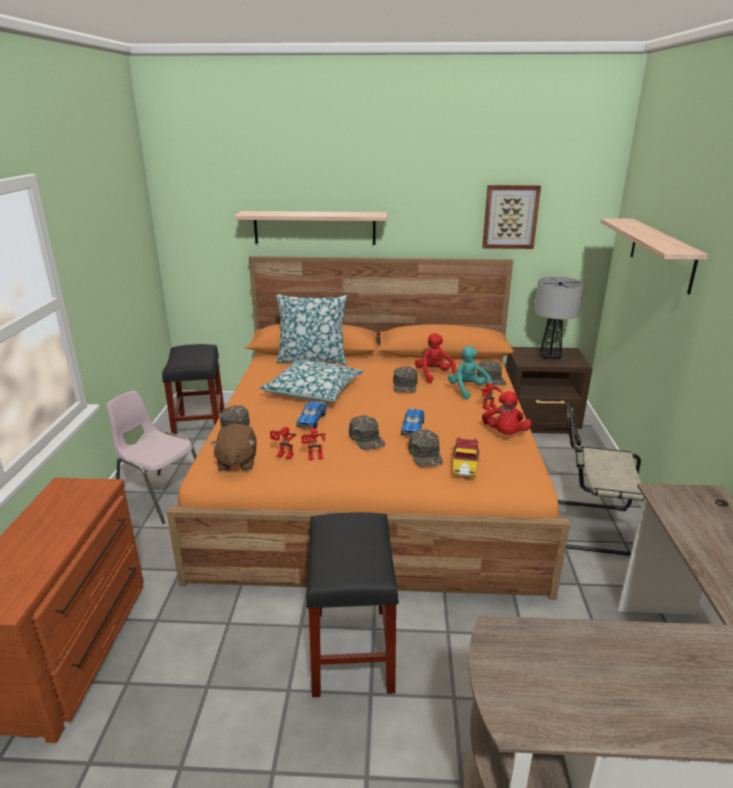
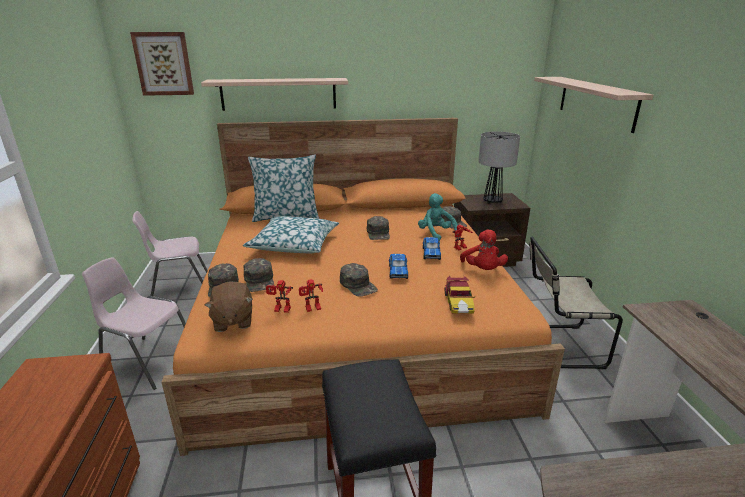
camera: 10 degrees left, 0 degrees up
black stool [162,344,224,435] -> pink chair [132,211,208,296]
toy car [296,402,327,428] -> toy car moved to [423,237,441,260]
green cap [408,429,443,467] -> green cap moved to [243,258,274,292]
red plush toy [415,333,456,383] -> none
picture [482,185,541,249] -> picture moved to [130,32,194,96]

